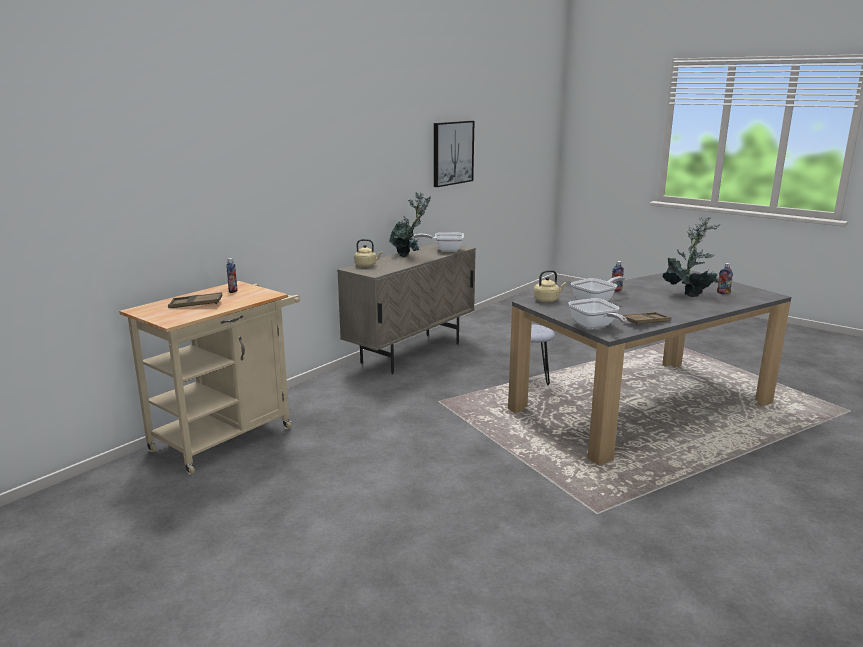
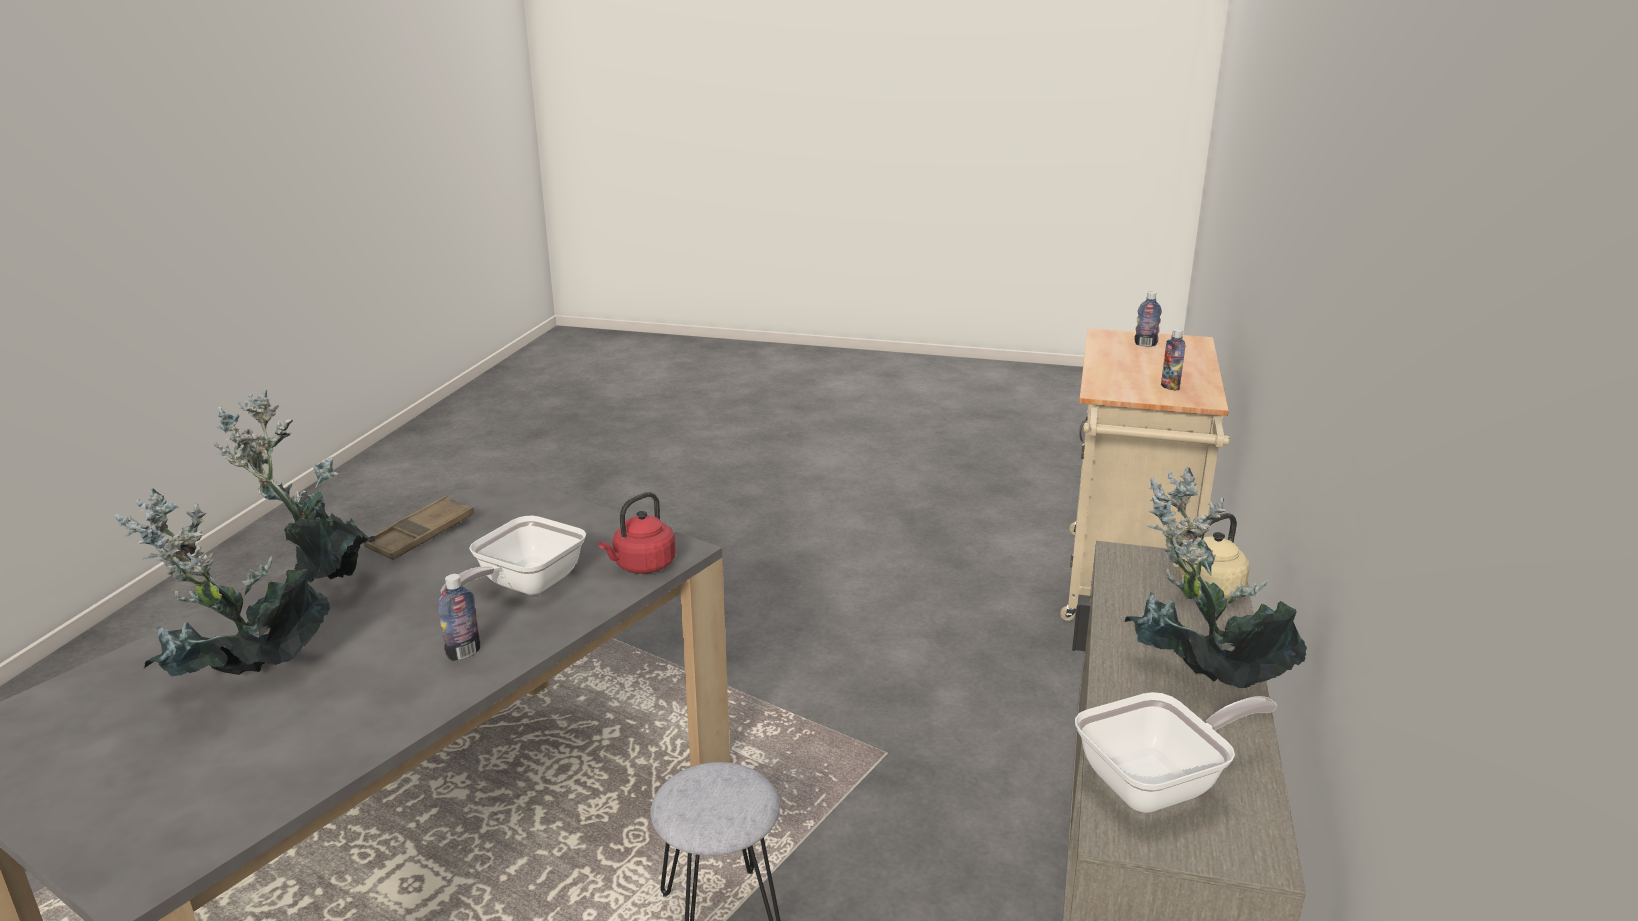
camera: 155 degrees right, 5 degrees up
brown tray [168,292,223,308] -> none
picture [434,121,475,187] -> none
beige kettle [534,270,566,302] -> red kettle [599,492,676,574]
frying pan [568,298,627,329] -> none
bottle [717,263,733,295] -> bottle moved to [1134,292,1162,347]
none -> potted plant [214,390,375,583]

